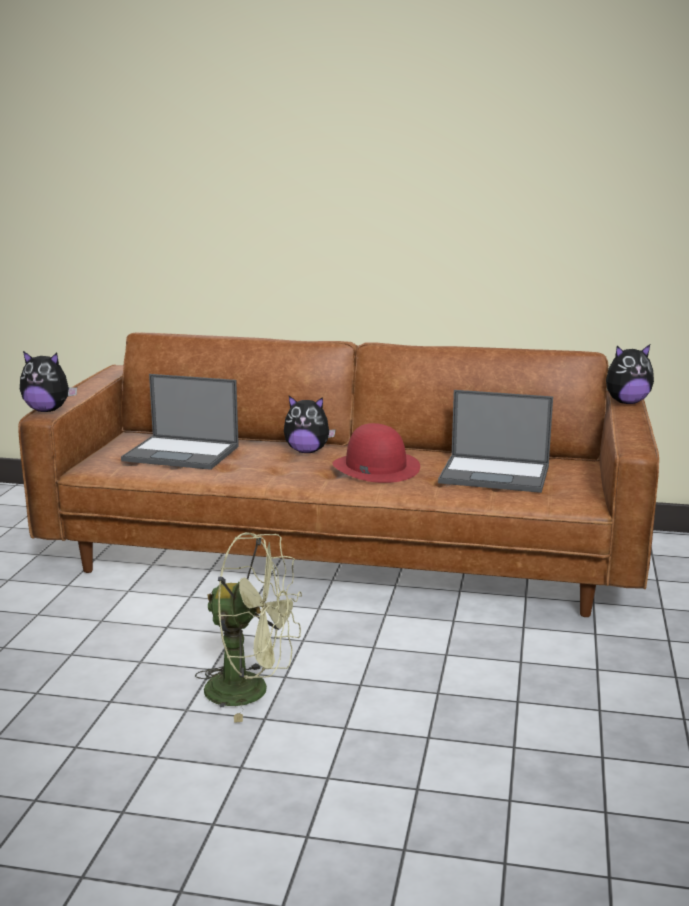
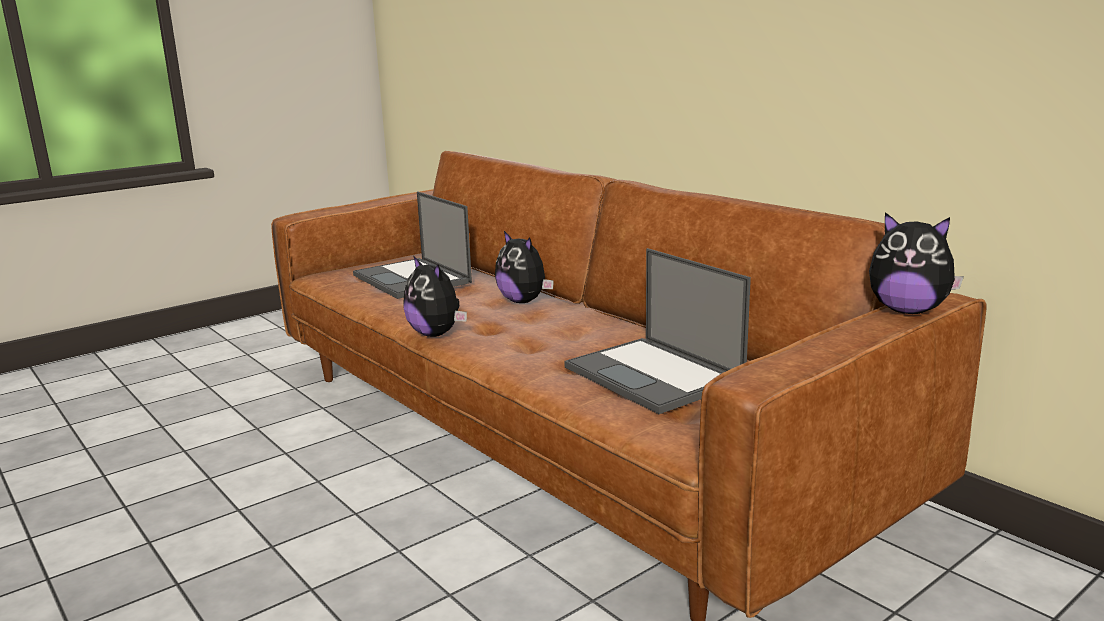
camera: 40 degrees right, 0 degrees up
plush toy [20,351,77,412] -> plush toy moved to [403,255,467,337]
green fan [195,532,302,723] -> none
red hat [332,423,420,483] -> none

